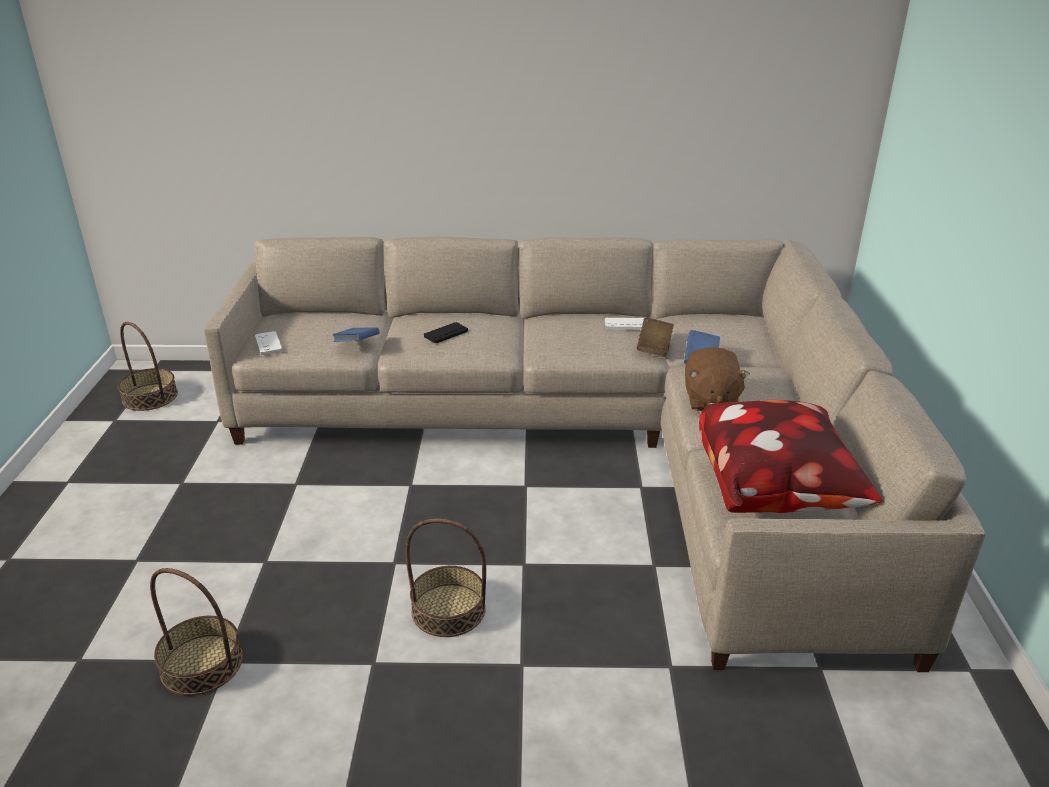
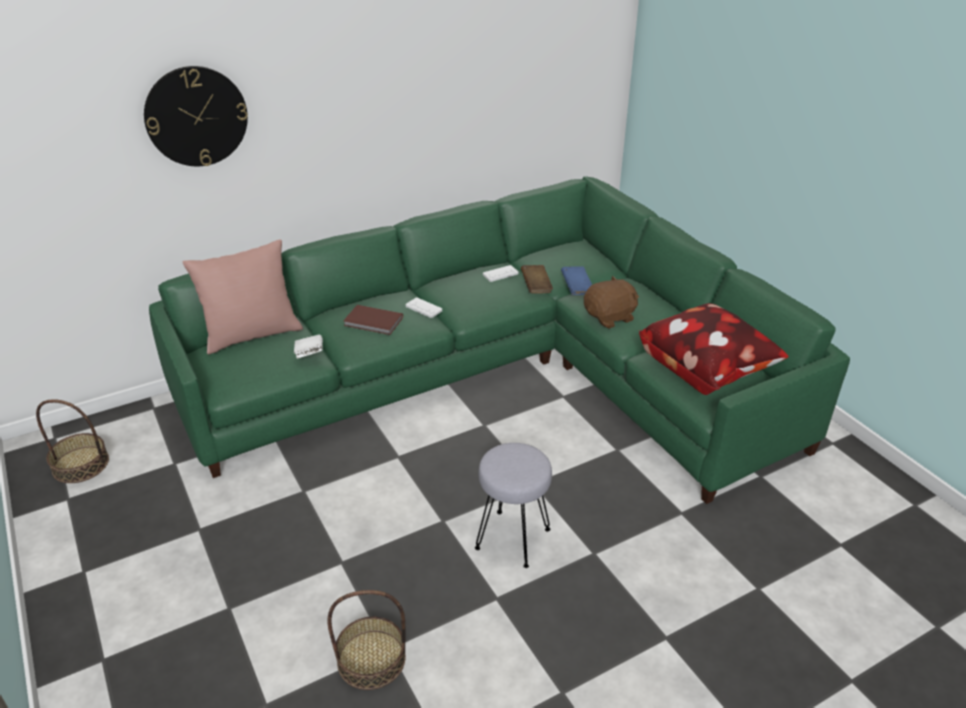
camera: 30 degrees left, 5 degrees up
beige sofa [204,237,986,672] -> green sofa [149,176,850,504]
white game controller [255,331,282,355] -> white game controller moved to [406,298,442,318]
blue book [332,328,380,342] -> white book [294,335,323,359]
basket [405,519,486,637] -> grey stool [475,443,552,568]
black game controller [424,322,468,344] -> brown book [343,305,403,335]
brown plush toy [685,347,750,411] -> brown plush toy turned 90 degrees counterclockwise [584,276,639,329]
none -> wall clock [144,66,248,166]
none -> pink pillow [183,239,303,355]

